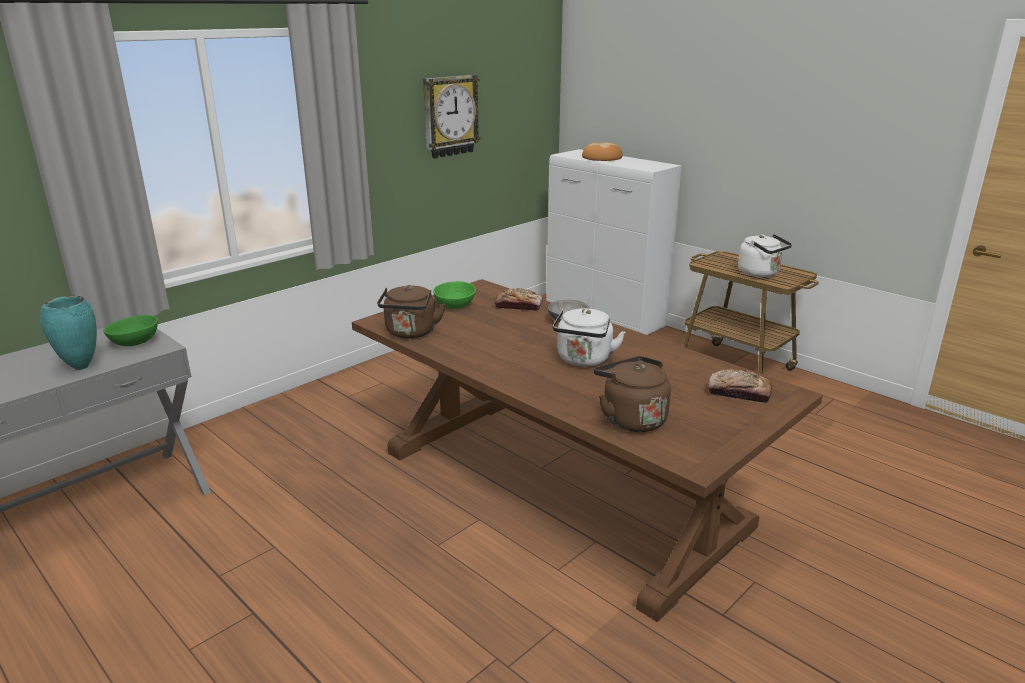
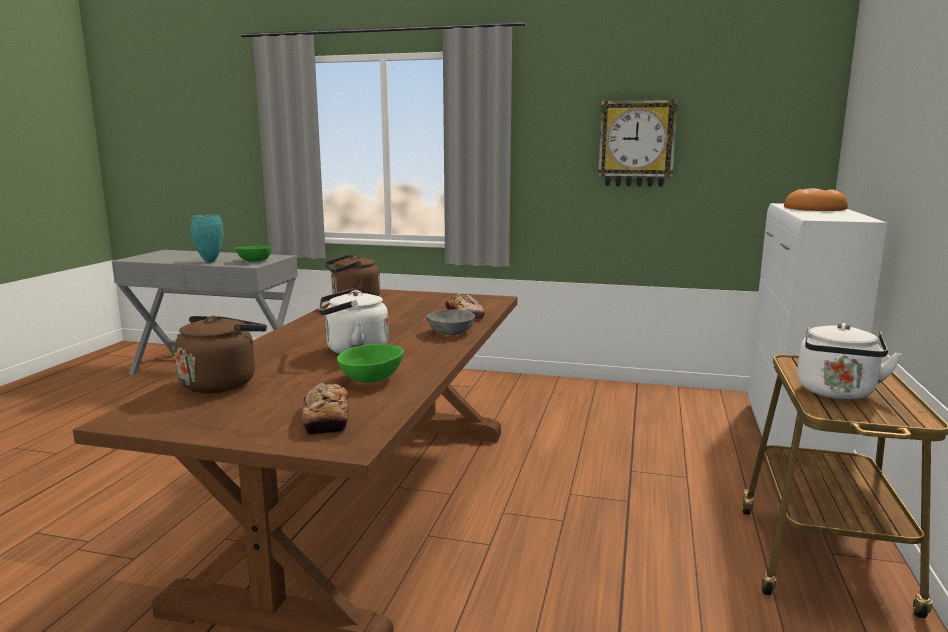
camera: 60 degrees right, 10 degrees down
green bowl [433,281,476,309] -> green bowl moved to [337,344,404,383]

